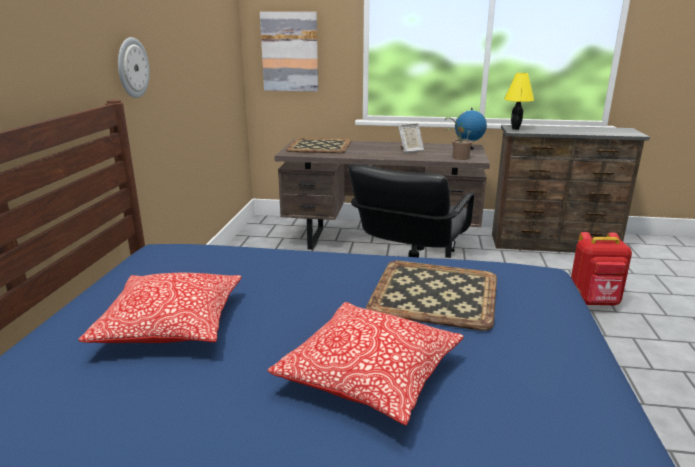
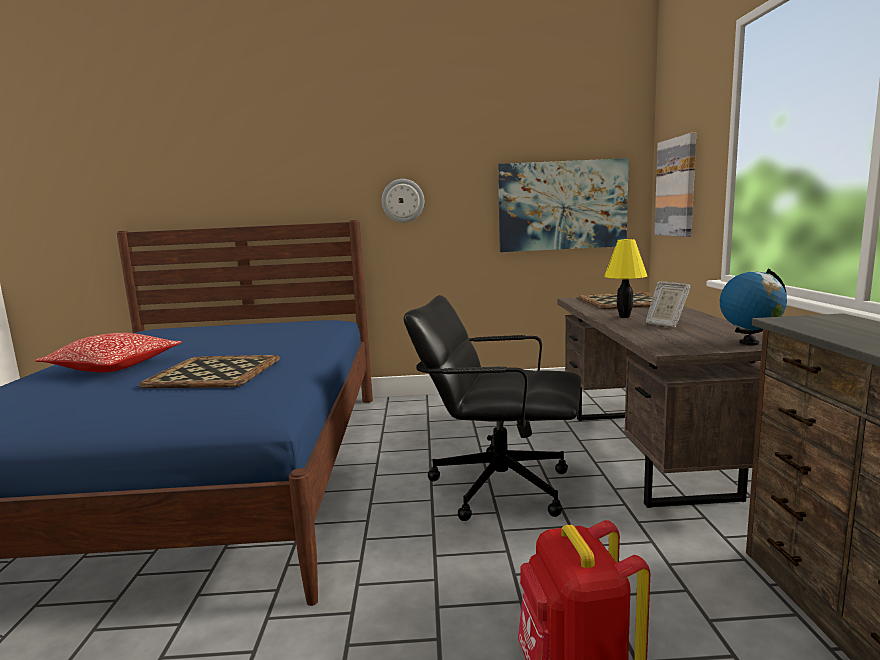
camera: 80 degrees right, 10 degrees down
pillow [78,273,242,343] -> none
potted plant [445,118,472,160] -> none
yellow table lamp [504,73,534,130] -> yellow table lamp moved to [604,239,647,318]
none -> picture [498,158,629,252]

